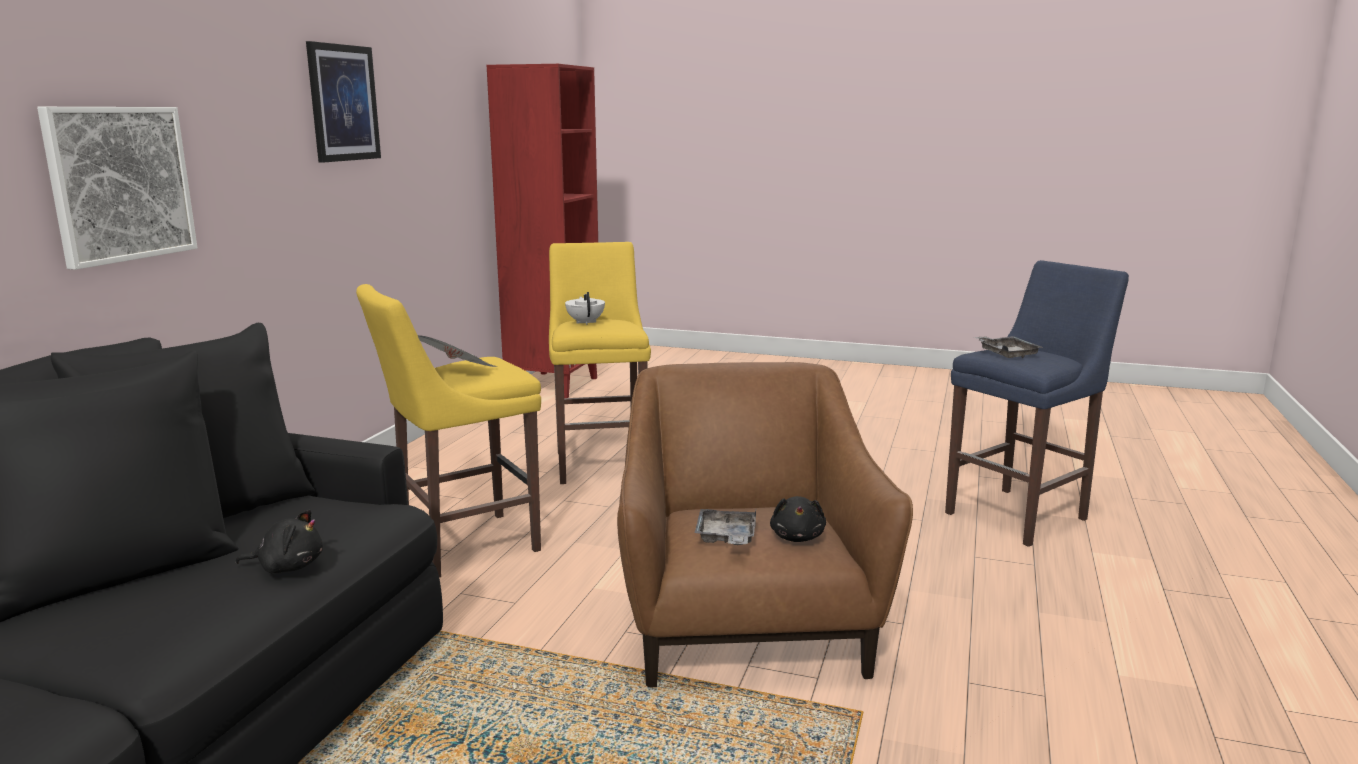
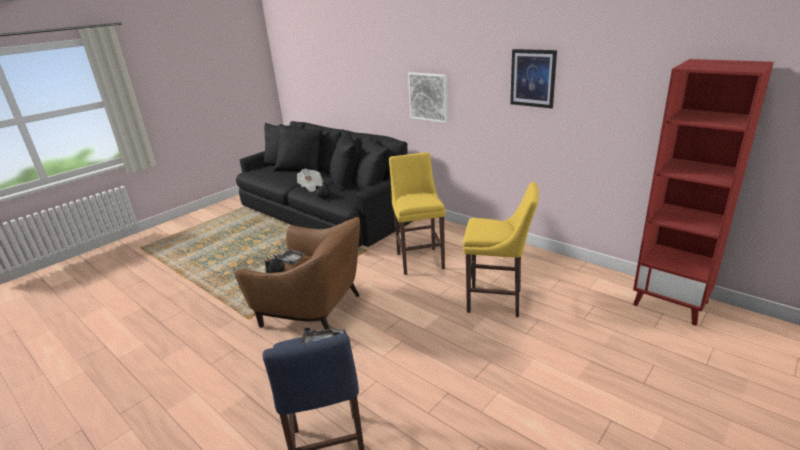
camera: 115 degrees right, 10 degrees up
newspaper [418,335,496,367] -> newspaper moved to [297,169,323,192]
white teapot [565,292,605,325] -> none

